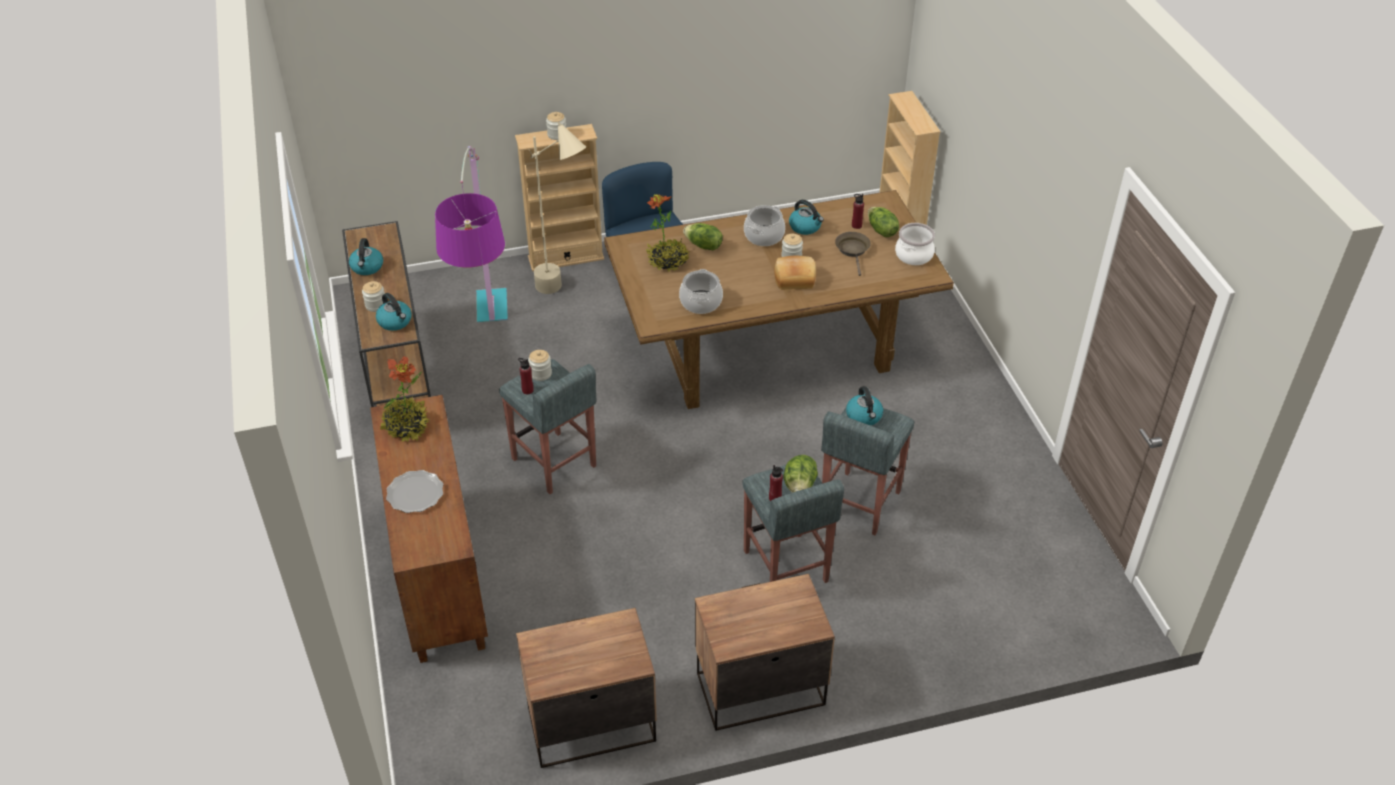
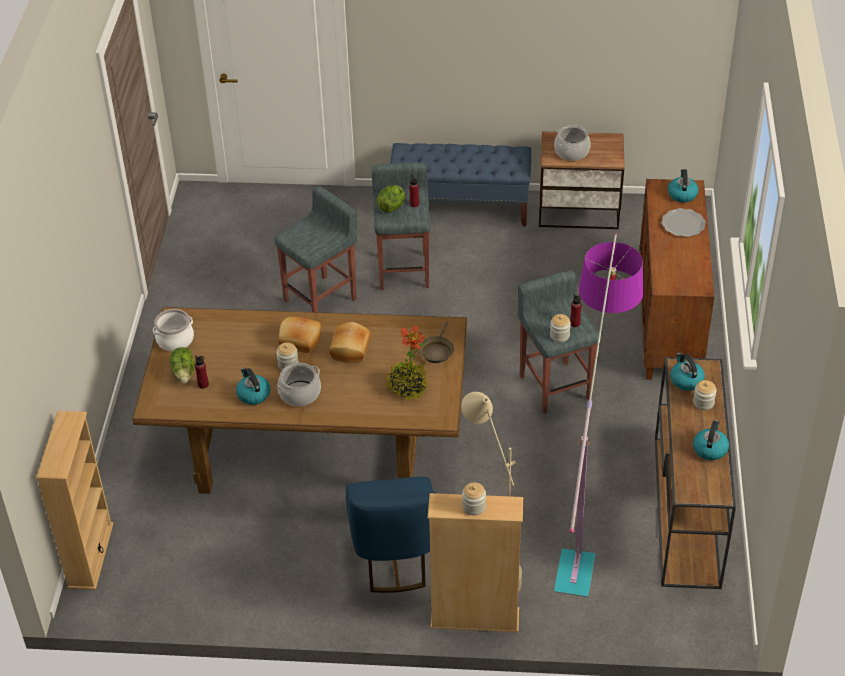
camera: 160 degrees left, 0 degrees up
potted plant [380,356,430,442] -> none
cooking pot [679,269,723,314] -> cooking pot moved to [554,125,591,161]
lettuce [683,223,723,250] -> none
nightstand [695,574,835,731] -> blue bench [390,143,531,226]
brown frying pan [835,232,871,276] -> brown frying pan moved to [419,321,454,363]
kettle [846,386,883,425] -> kettle moved to [668,169,698,203]
none -> bread [329,322,370,363]

